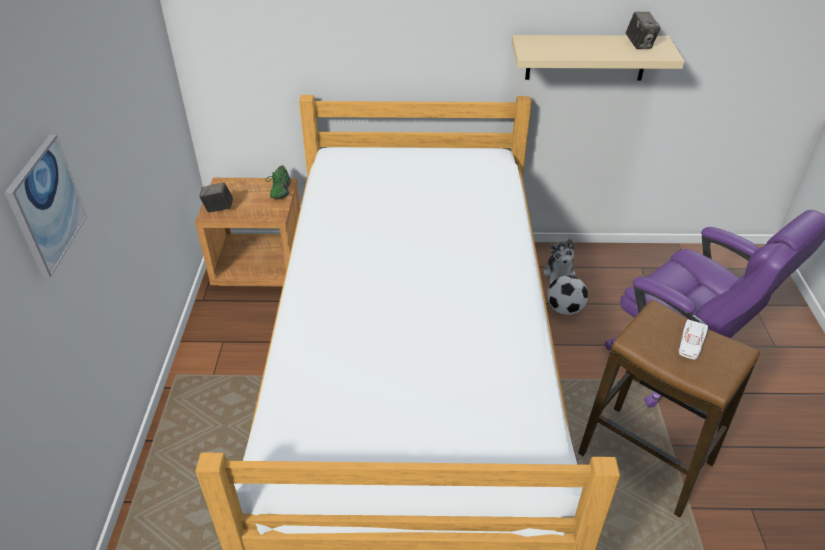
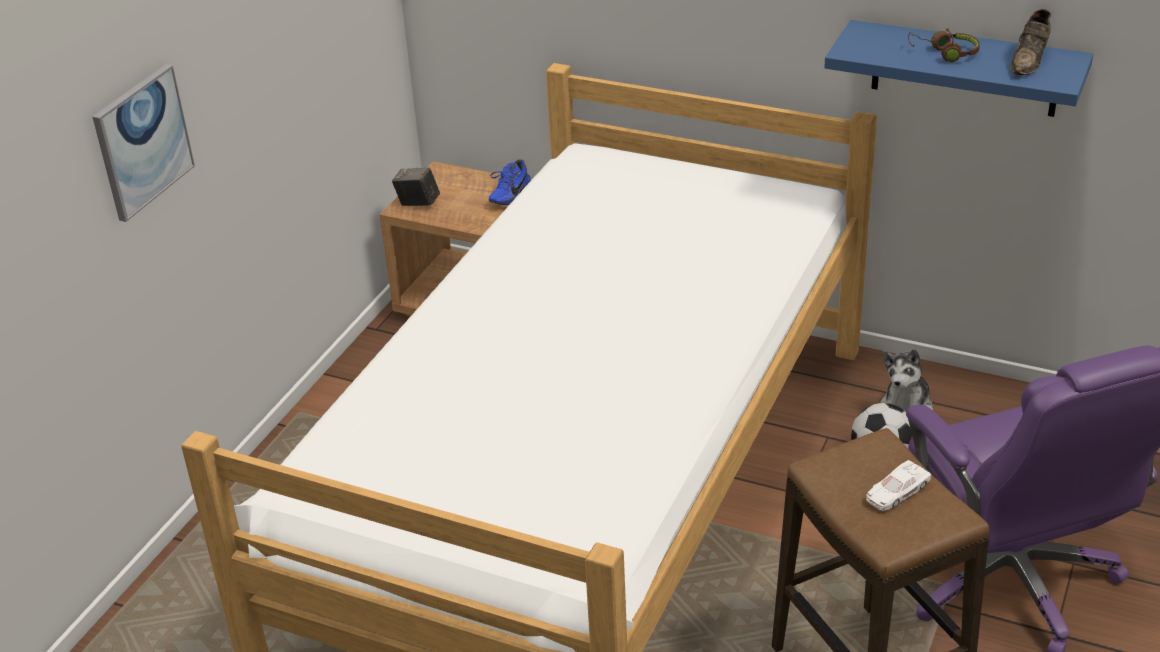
camera: 25 degrees right, 5 degrees down
green shoe [265,165,291,199] -> blue shoe [489,159,531,205]
beige shelf [512,35,685,80] -> blue shelf [824,20,1093,117]
camera [626,12,661,49] -> brown shoe [1010,9,1051,75]
none -> brown headphones [908,28,980,62]

